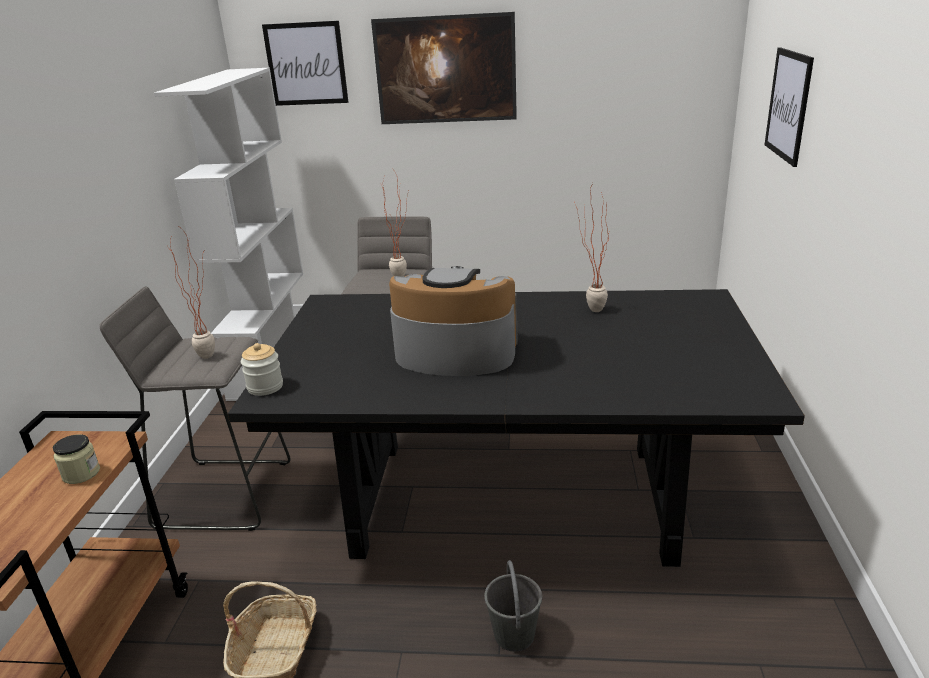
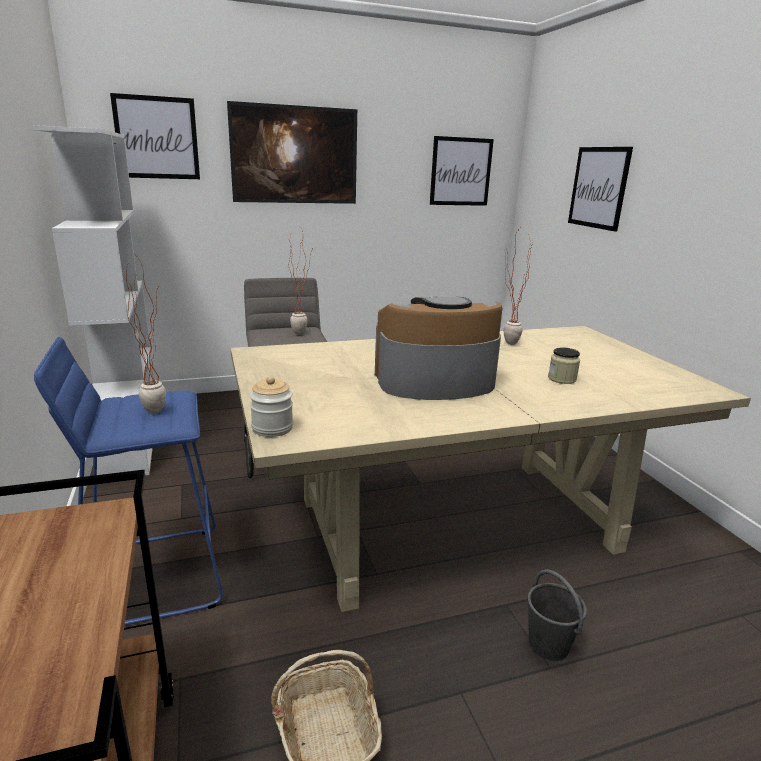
camera: 25 degrees left, 5 degrees down
jar [53,435,100,484] -> jar moved to [548,347,580,384]
grey stool [100,286,291,531] -> blue stool [34,337,223,625]
black dining table [228,289,805,567] -> beige dining table [230,326,751,612]
none -> picture [430,136,494,206]

